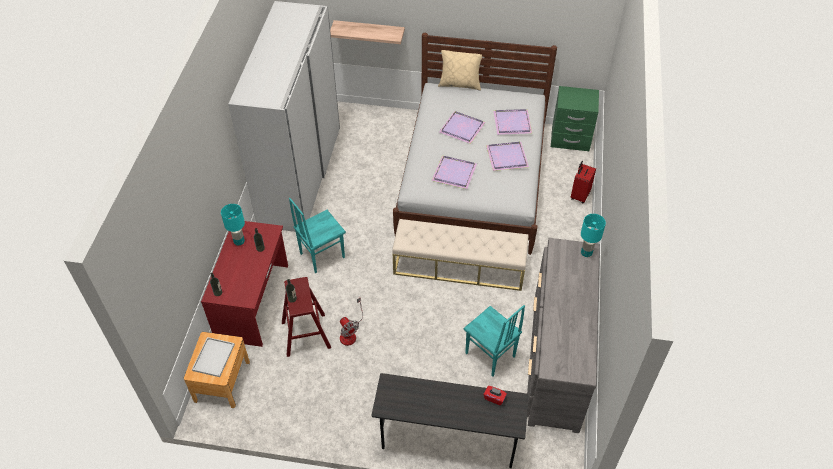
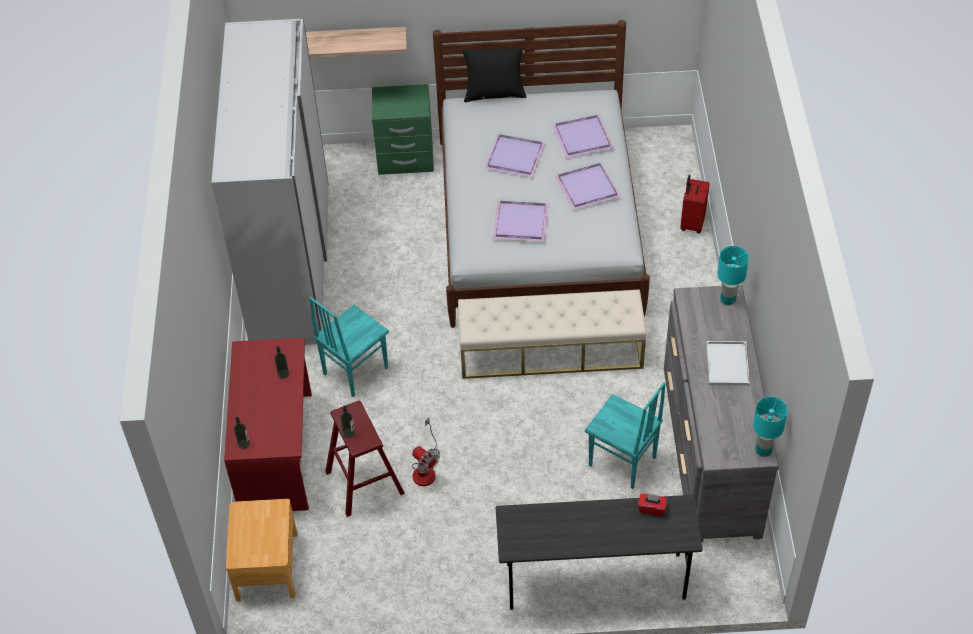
camera: 10 degrees left, 0 degrees up
white tray [192,337,235,377] -> white tray moved to [706,341,750,386]
turquoise table lamp [221,204,245,245] -> turquoise table lamp moved to [753,397,788,457]
beige pillow [438,50,482,91] -> black pillow [463,48,527,102]
green nightstand [551,86,599,151] -> green nightstand moved to [372,84,434,175]

